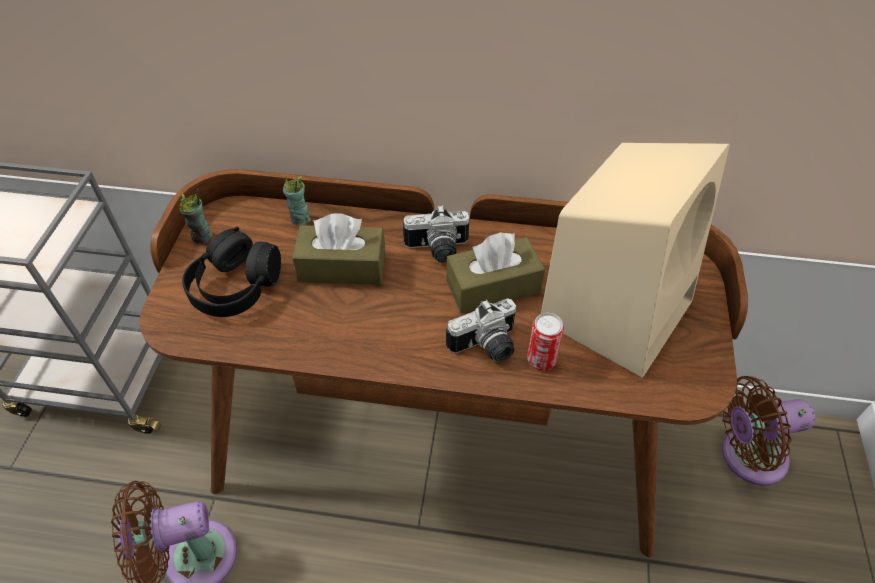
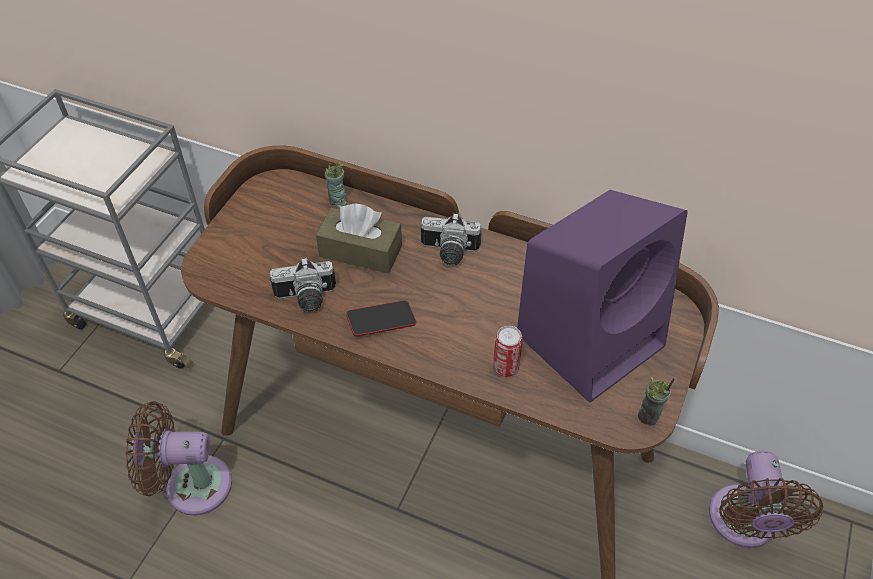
camera: 15 degrees right, 0 degrees up
cup [178,188,213,244] -> cup moved to [638,376,675,426]
black headphones [182,227,281,317] -> none
brown tissue box [446,232,545,313] -> none
camera [446,298,517,362] -> camera moved to [270,257,336,312]
beige speaker [541,143,730,378] -> purple speaker [517,190,688,403]
brown fan [722,376,815,486] -> brown fan turned 90 degrees counterclockwise [709,451,823,548]
none -> phone [346,300,416,337]

